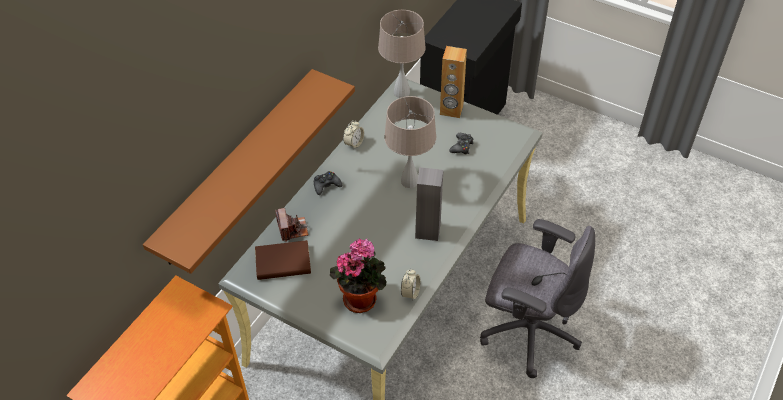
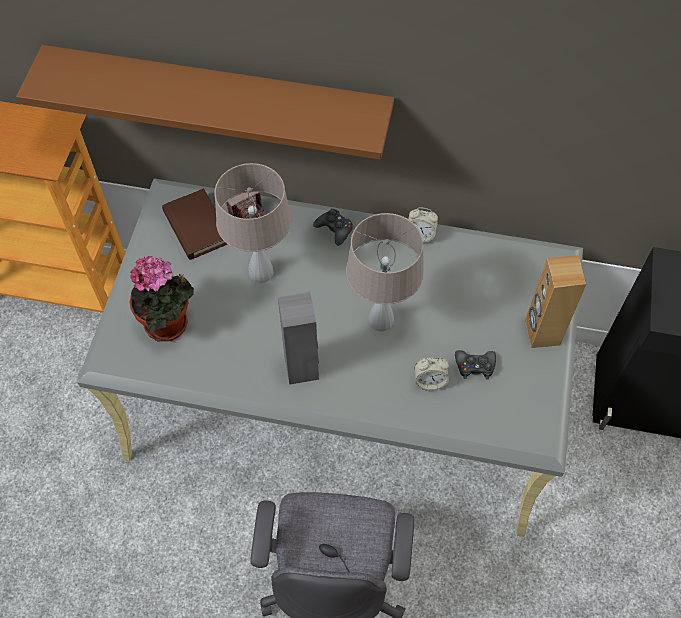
camera: 70 degrees right, 10 degrees up
beige table lamp [378,10,426,98] -> beige table lamp moved to [215,163,291,283]
alarm clock [401,269,421,301] -> alarm clock moved to [414,357,449,391]

